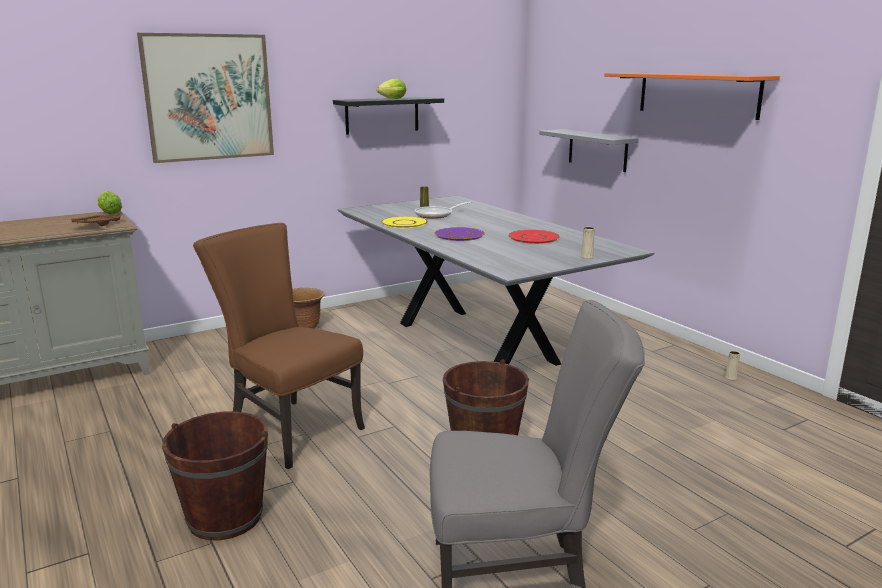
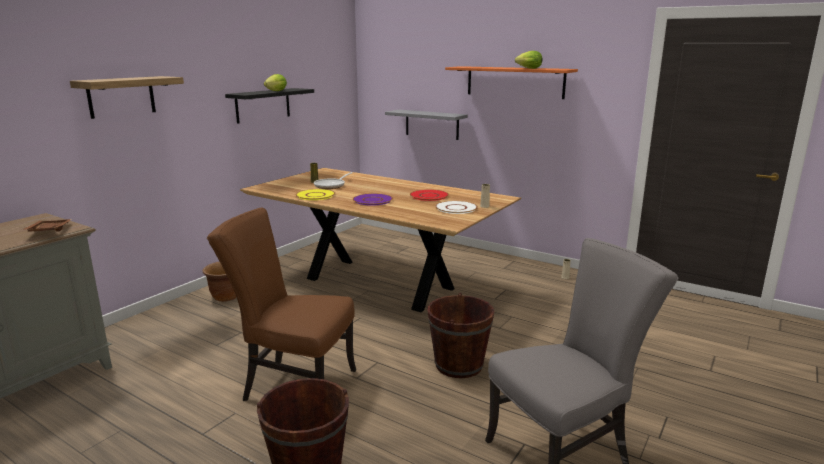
camera: 25 degrees left, 0 degrees up
lettuce [97,191,122,215] -> lettuce moved to [515,51,542,69]
picture [137,33,274,163] -> shelf [70,76,184,119]
grey dining table [338,196,654,366] -> brown dining table [240,168,521,312]
none -> white plate [435,201,478,214]

